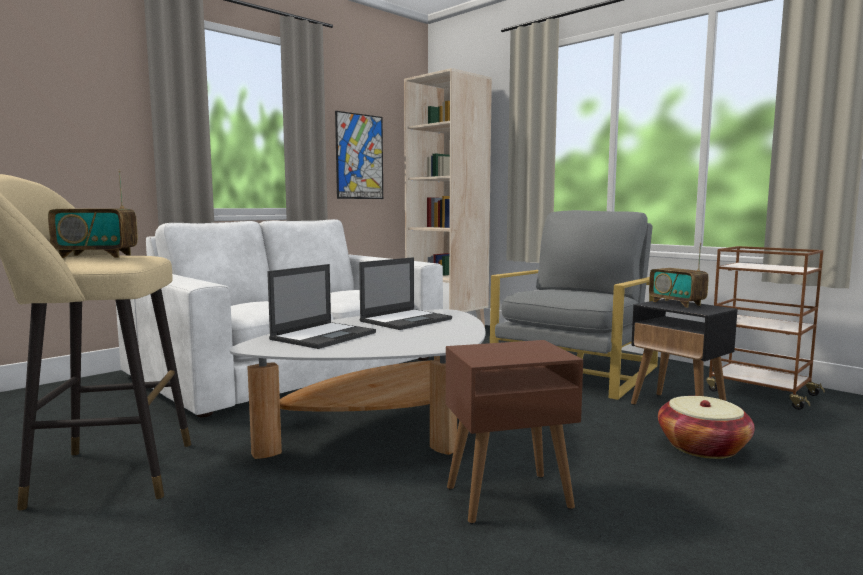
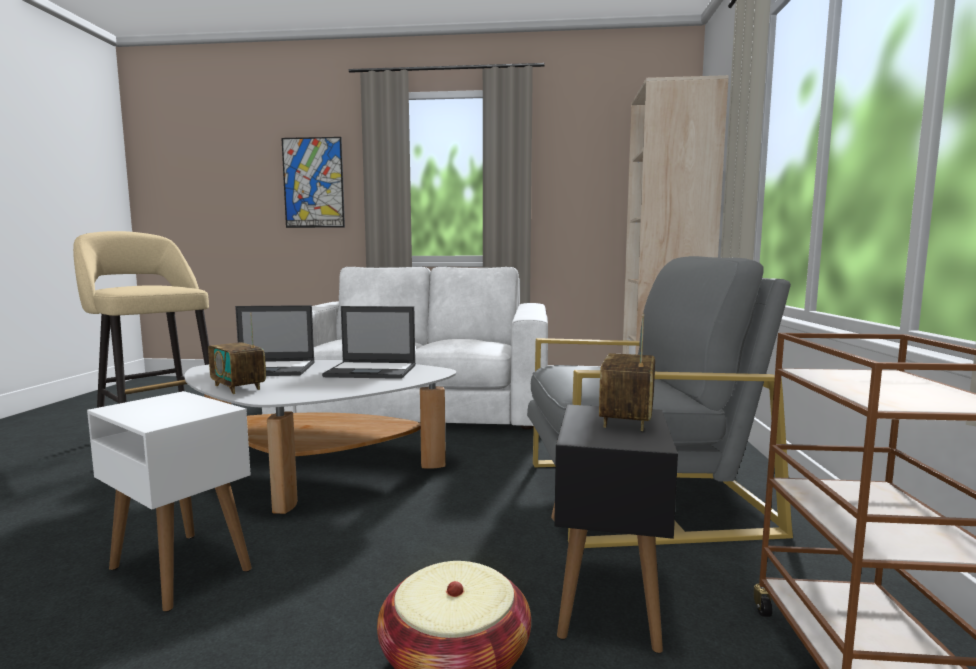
camera: 50 degrees right, 0 degrees up
radio [48,170,138,258] -> radio moved to [208,313,266,394]
picture [335,111,383,199] -> picture moved to [281,137,345,228]
brown side table [446,340,583,524] -> white side table [87,391,252,612]

